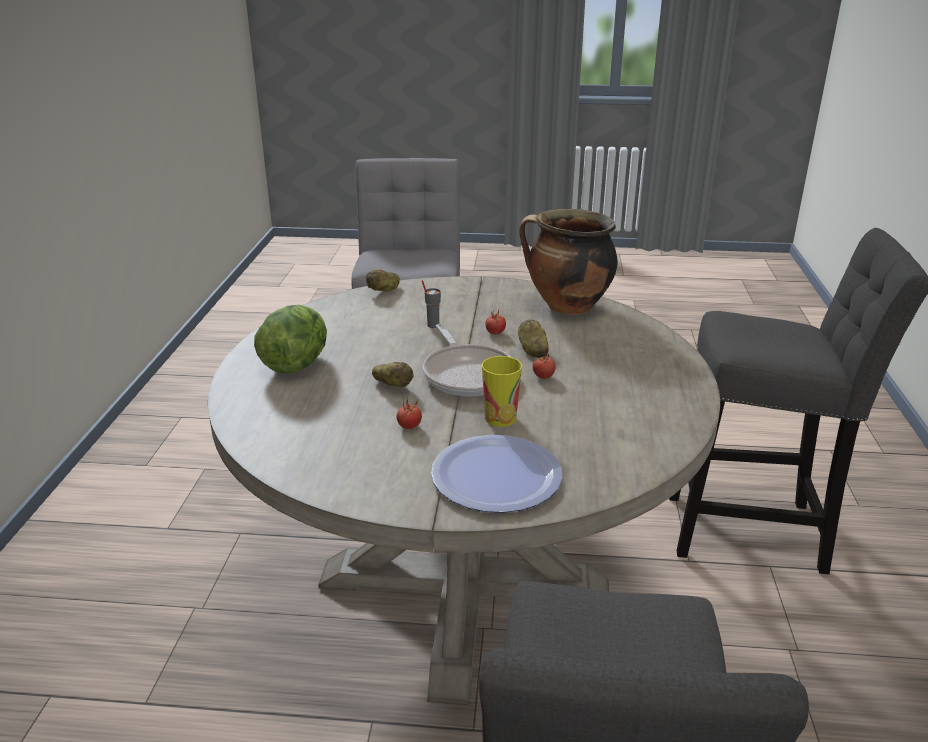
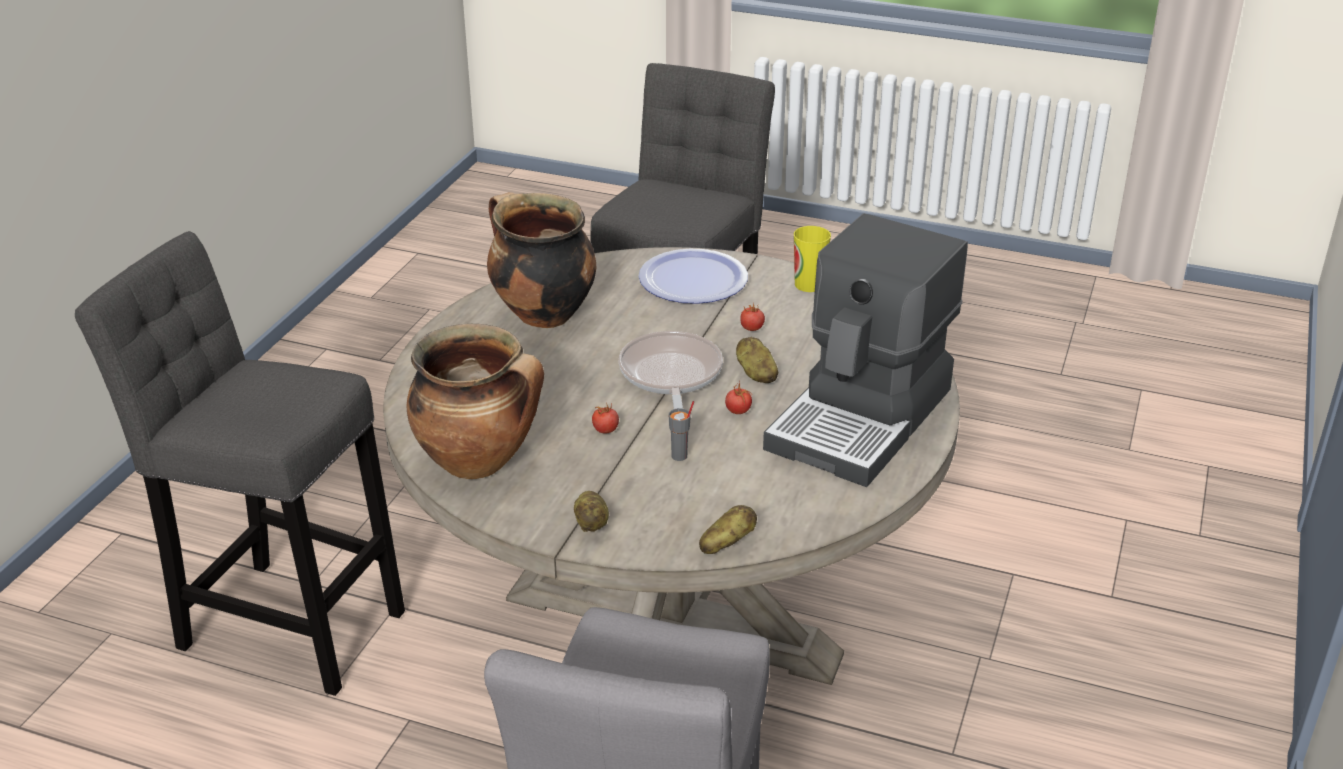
camera: 165 degrees left, 5 degrees up
lettuce [254,305,327,374] -> coffee machine [763,213,968,487]
cup [482,356,522,427] -> cup moved to [793,226,831,292]
potato [518,320,549,358] -> potato moved to [574,491,609,532]
tomato [533,350,556,379] -> tomato moved to [725,381,752,414]
none -> cooking pot [487,192,597,328]

